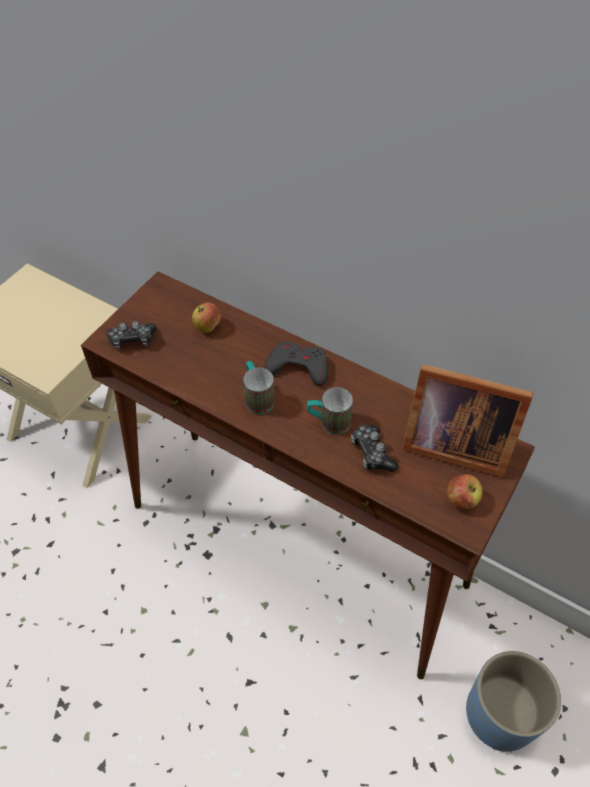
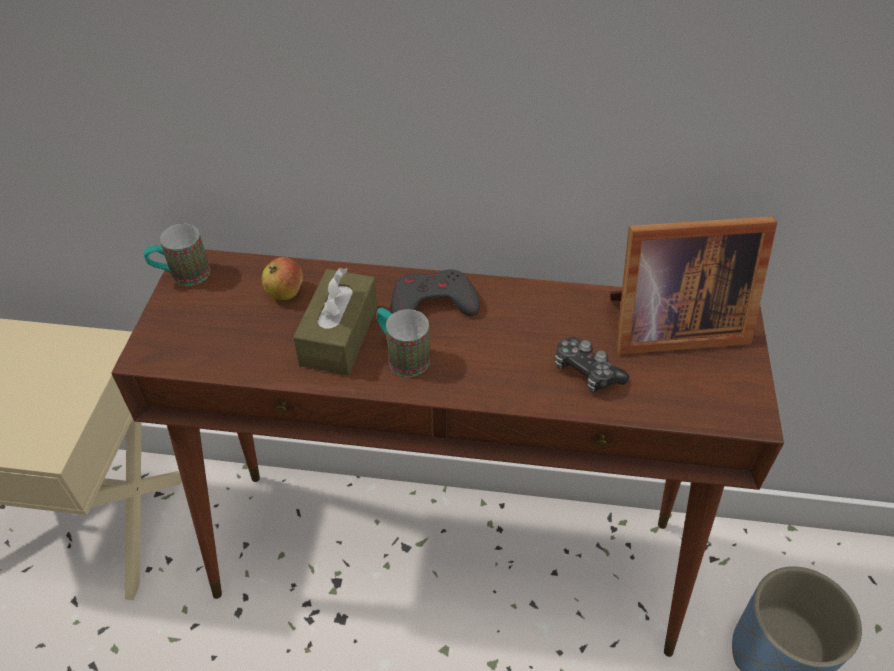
camera: 25 degrees left, 5 degrees down
game controller [106,321,157,350] -> none
mug [307,387,353,435] -> mug moved to [143,223,210,286]
apple [447,474,483,509] -> none
none -> brown tissue box [293,268,377,375]

